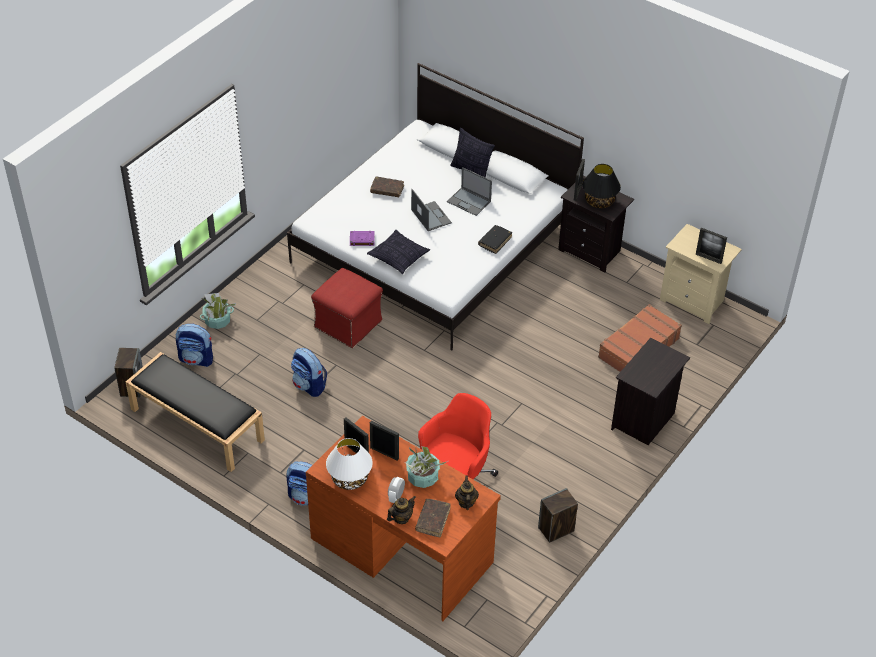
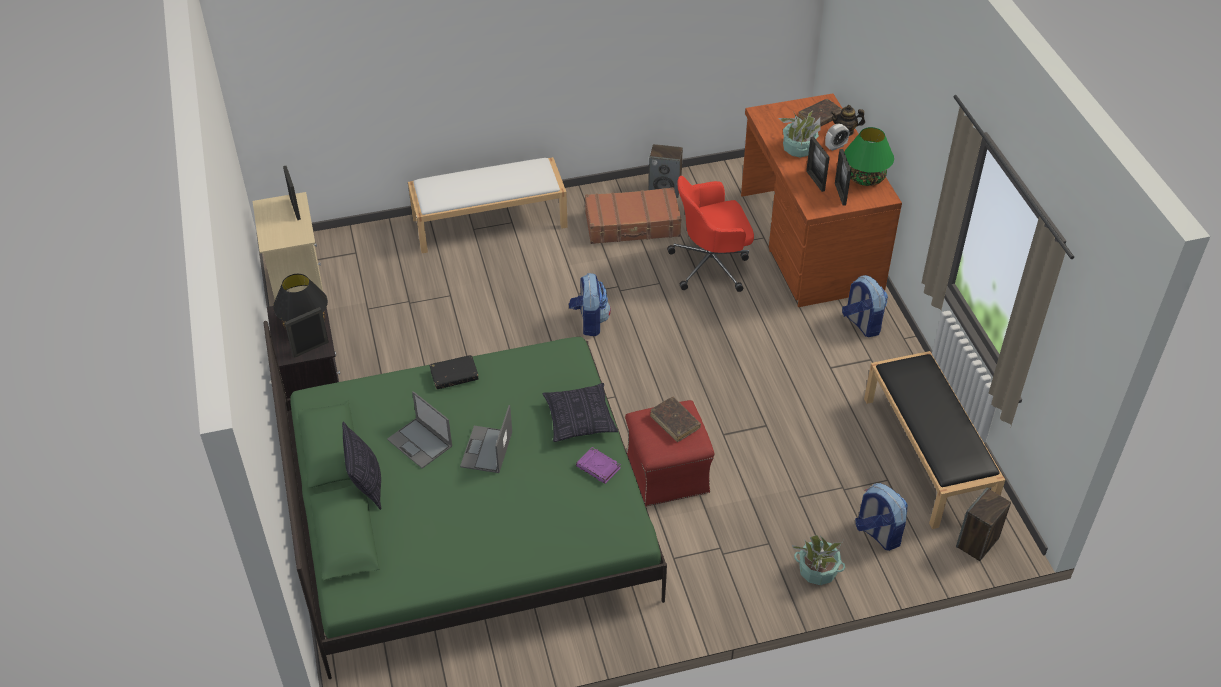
camera: 140 degrees left, 0 degrees up
white bed [287,63,584,350] -> green bed [264,321,667,679]
backpack [291,348,327,397] -> backpack moved to [569,273,611,336]
white table lamp [326,438,373,490] -> green table lamp [844,127,894,186]
brown book [370,176,404,197] -> brown book moved to [650,397,701,442]
laptop [447,167,492,216] -> laptop turned 150 degrees clockwise [387,391,452,469]
teapot [455,476,479,510] -> none
brown suitcase [598,304,682,372] -> brown suitcase moved to [585,187,681,244]
black nightstand [611,338,690,445] -> white bench [408,157,568,253]

